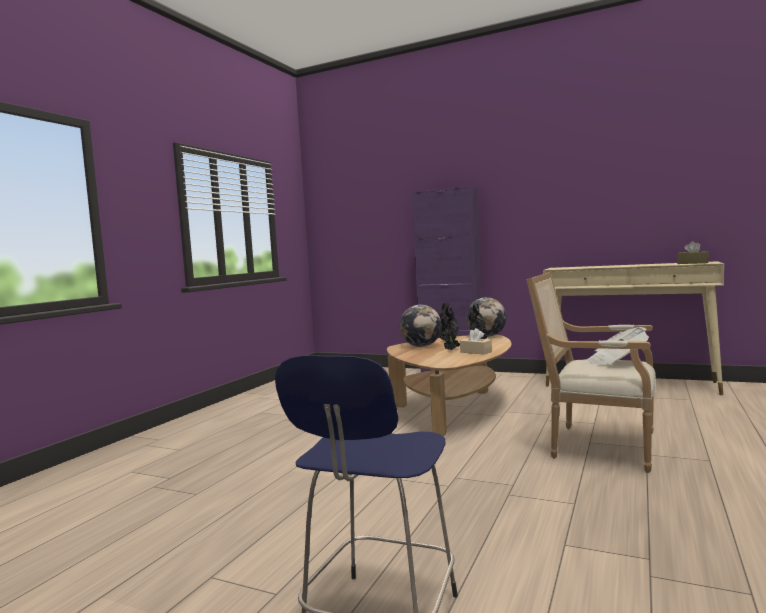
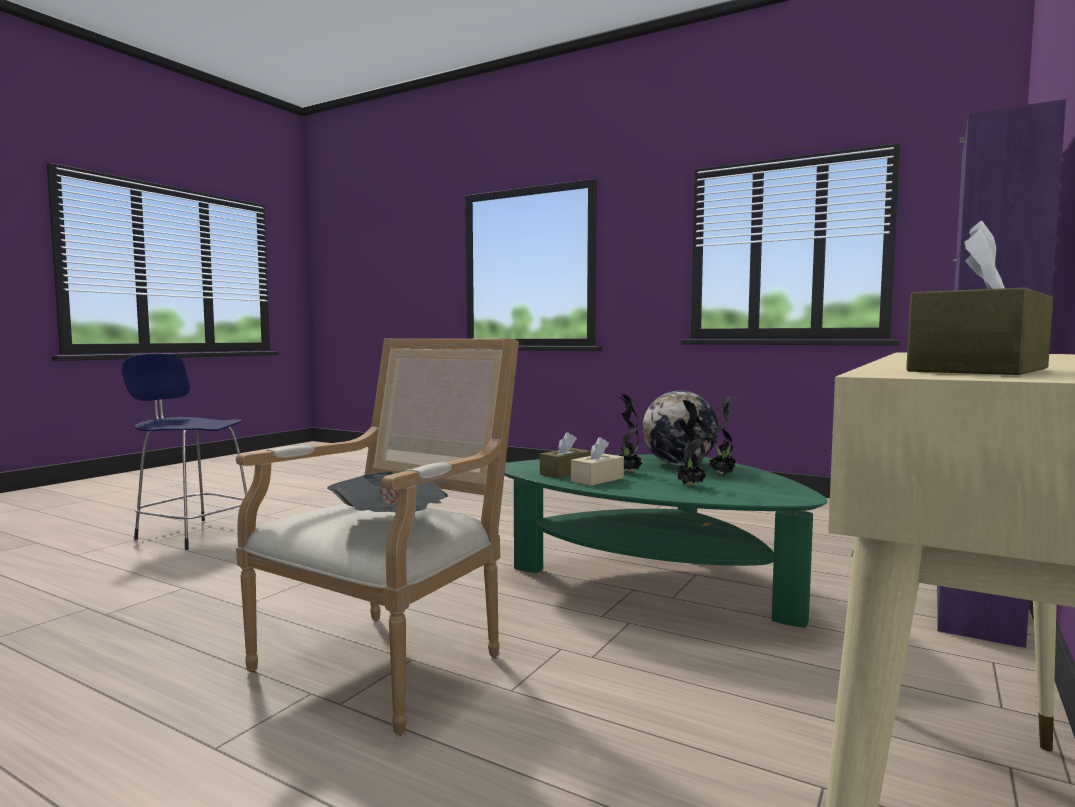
camera: 95 degrees right, 0 degrees up
brown coffee table [387,334,511,436] -> green coffee table [504,454,827,628]
globe [466,297,506,337] -> none
none -> brown tissue box [540,432,591,478]

